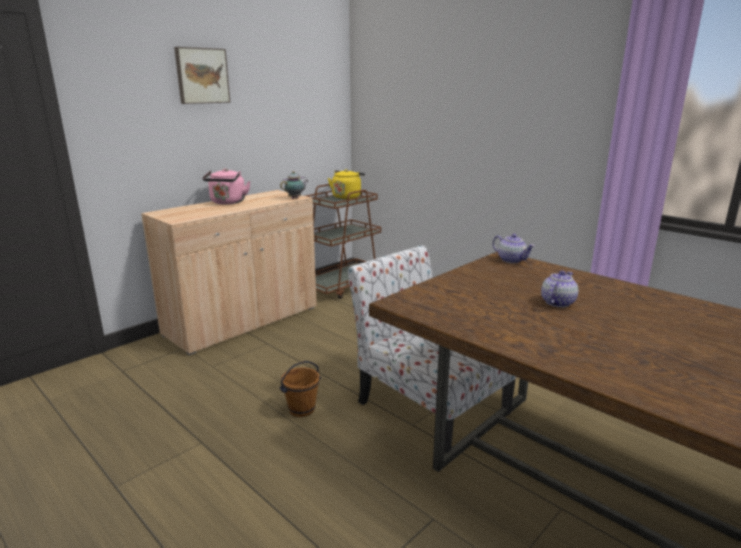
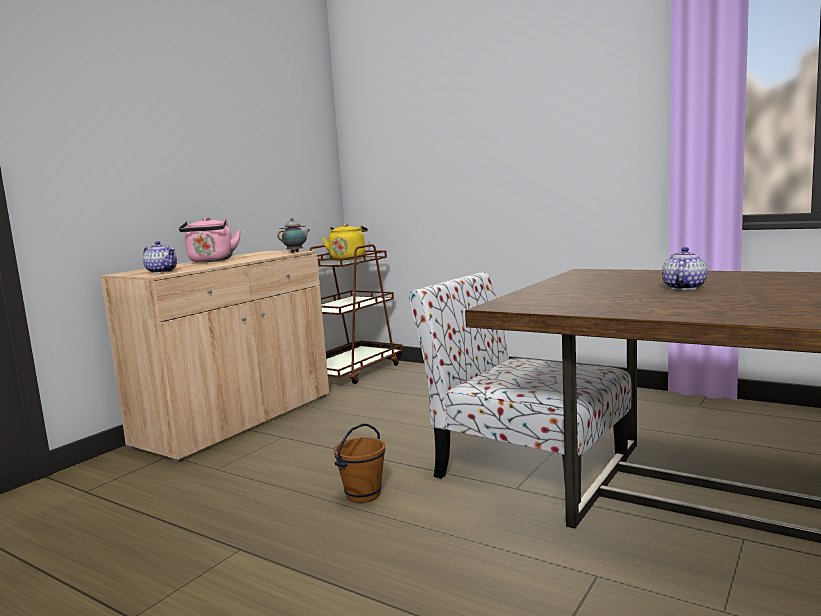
camera: 10 degrees left, 10 degrees down
picture [174,47,230,104] -> none
teapot [492,234,535,263] -> teapot moved to [143,241,177,273]

